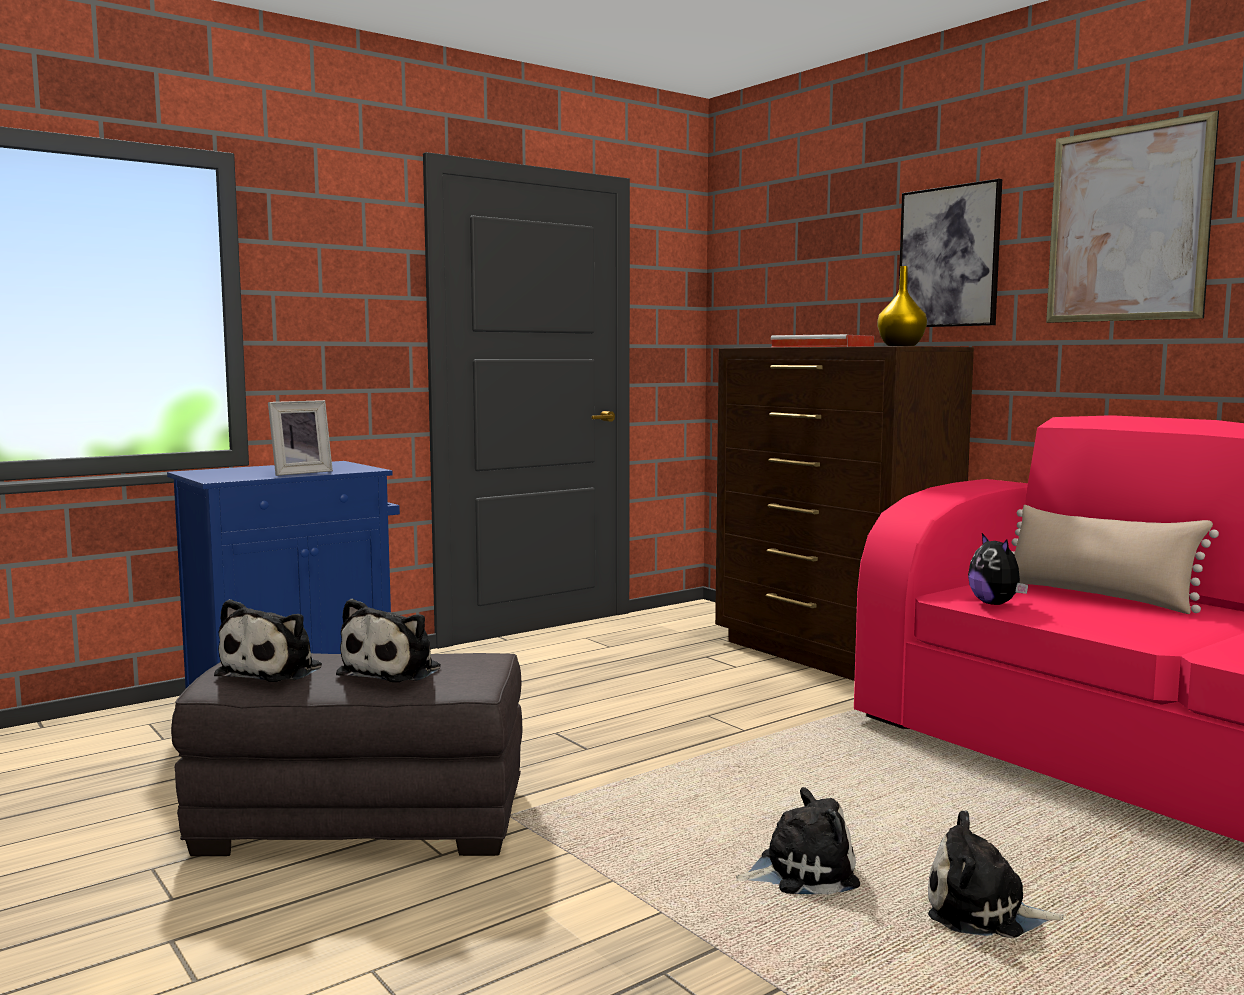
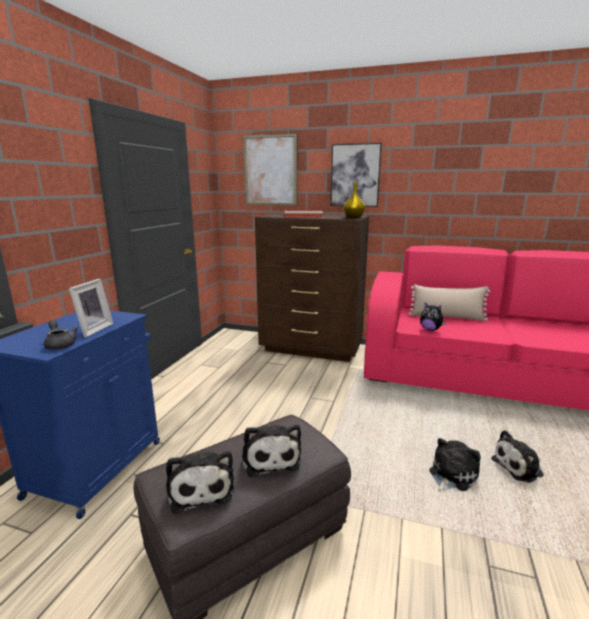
camera: 35 degrees left, 10 degrees up
picture [1046,110,1219,323] -> picture moved to [243,133,297,206]
none -> grey teapot [44,320,78,350]

